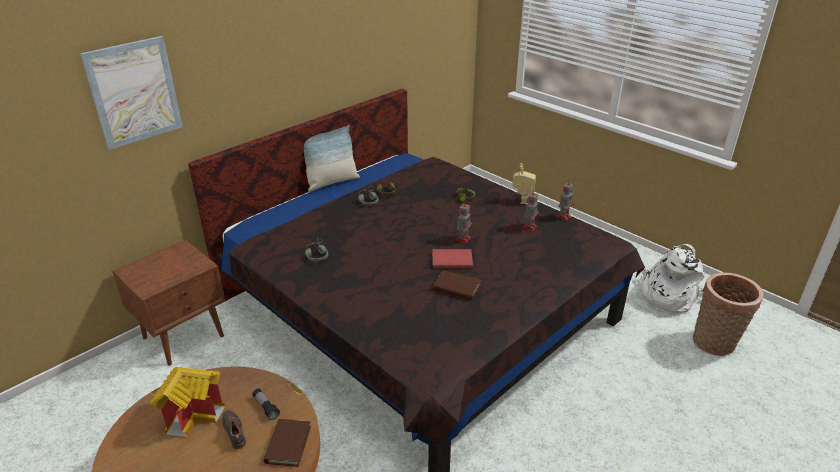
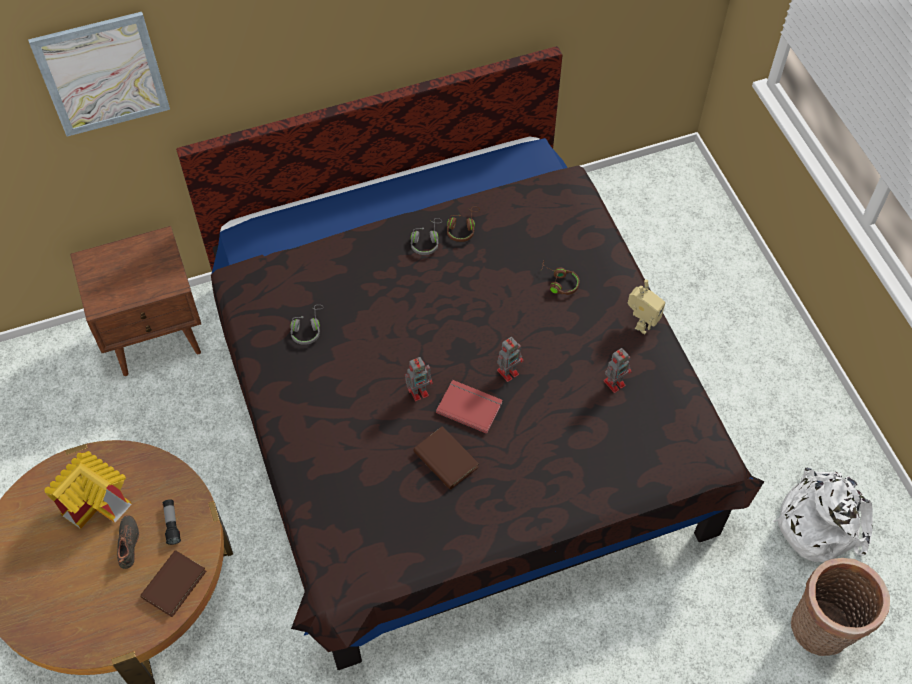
camera: 25 degrees right, 25 degrees up
pillow [304,125,360,192] -> none
toy robot [557,180,574,221] -> toy robot moved to [405,357,433,401]

